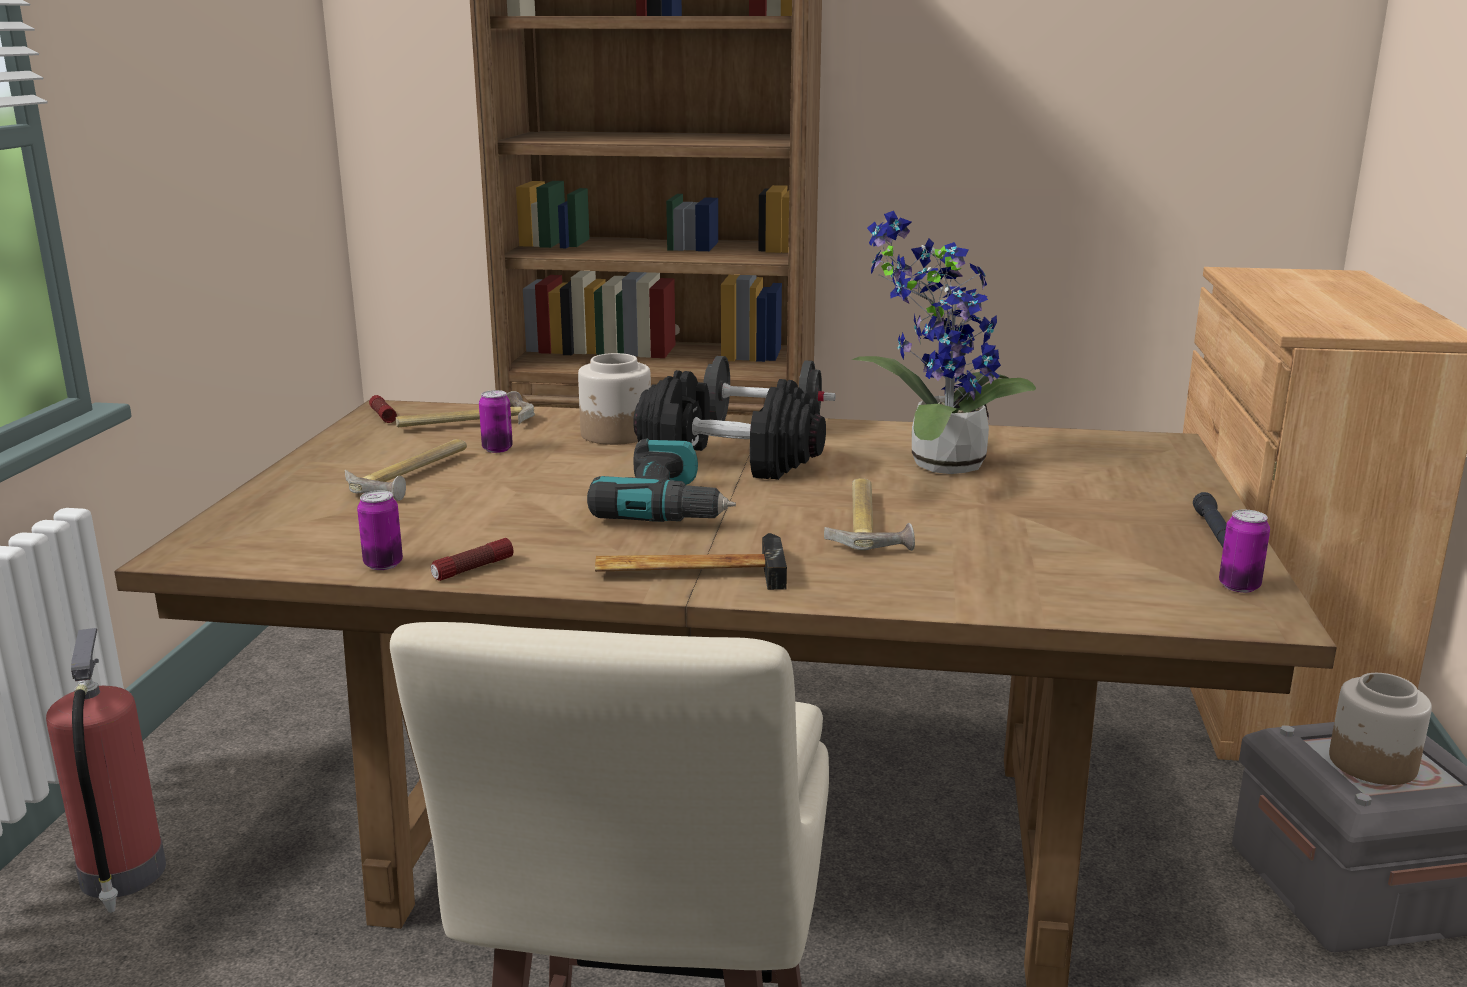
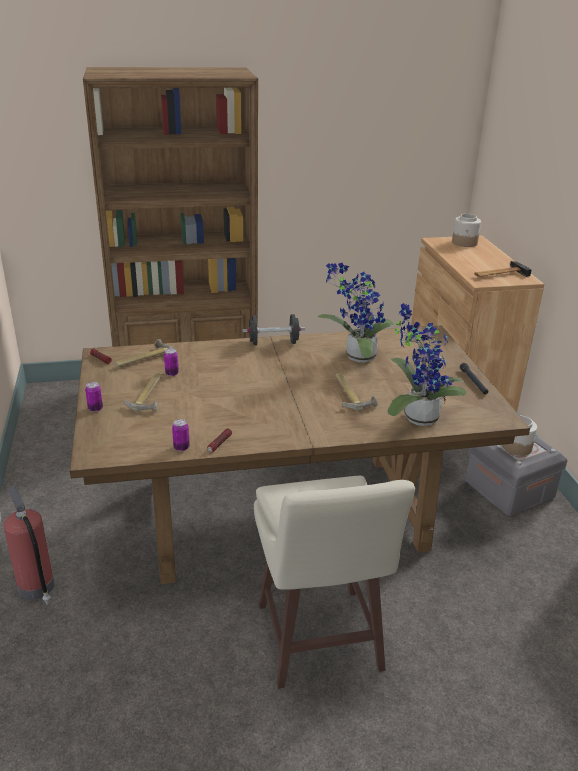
camera: 20 degrees left, 10 degrees up
jar [578,353,651,445] -> jar moved to [452,214,481,247]
power drill [587,438,736,522] -> none
hammer [595,533,787,590] -> hammer moved to [474,261,532,277]
black dumbbell [633,370,826,480] -> none
can [1219,510,1270,593] -> can moved to [85,382,103,412]
none -> potted plant [387,303,466,426]

